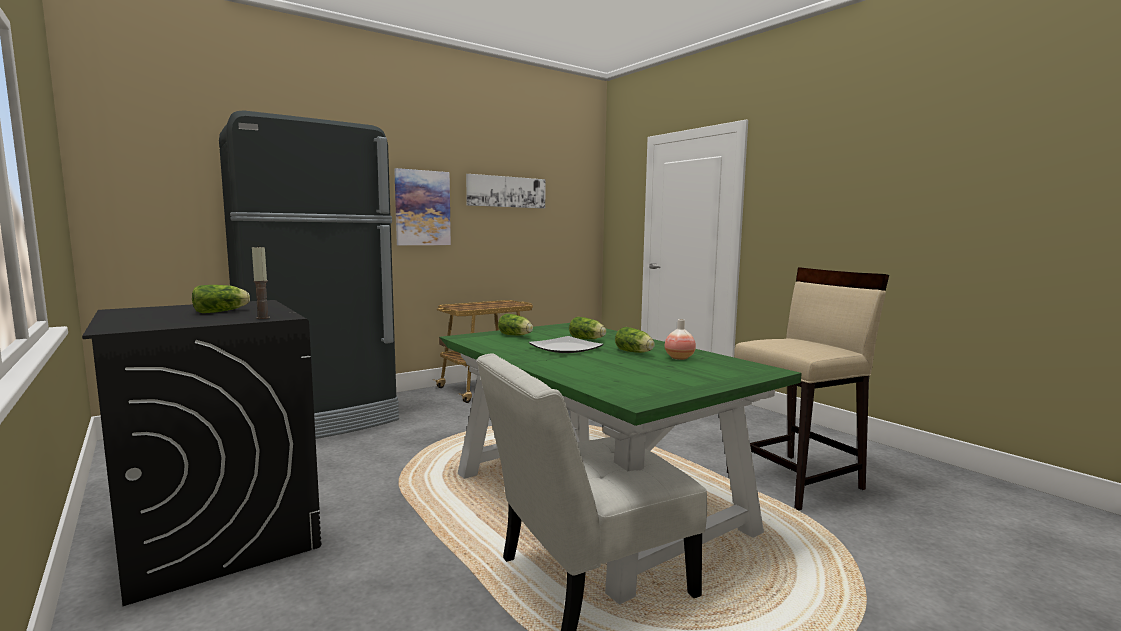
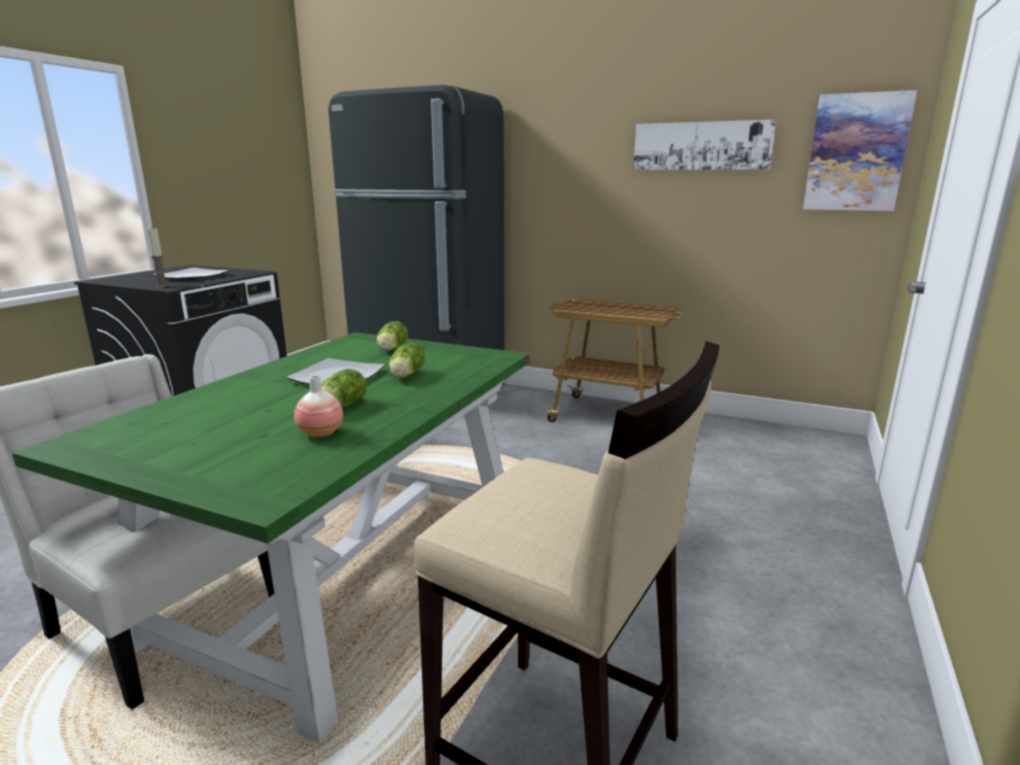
camera: 60 degrees right, 10 degrees up
lettuce [192,285,250,313] -> plate [153,268,229,280]
picture [394,168,451,245] -> picture moved to [803,90,917,211]

